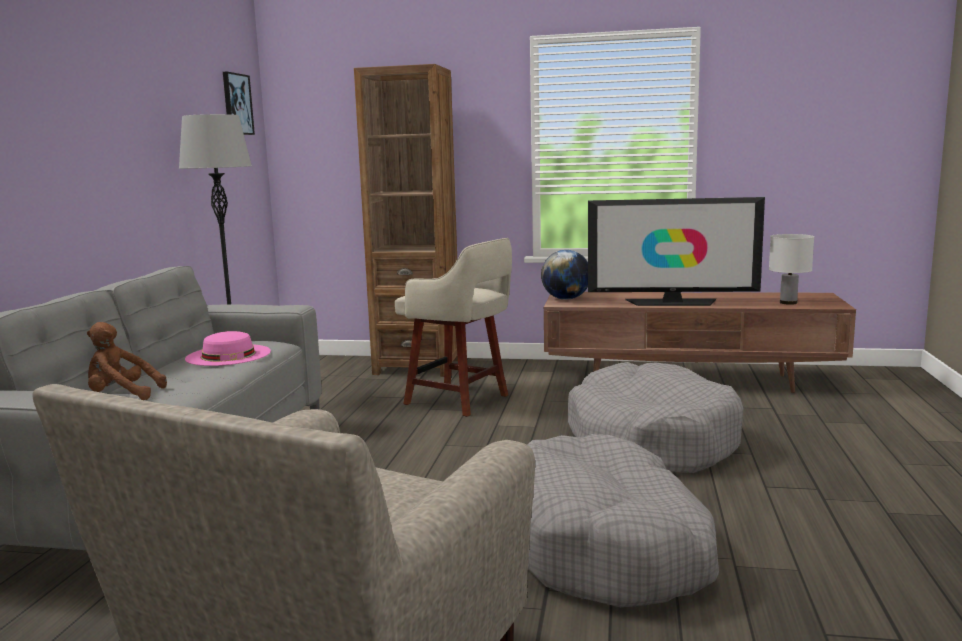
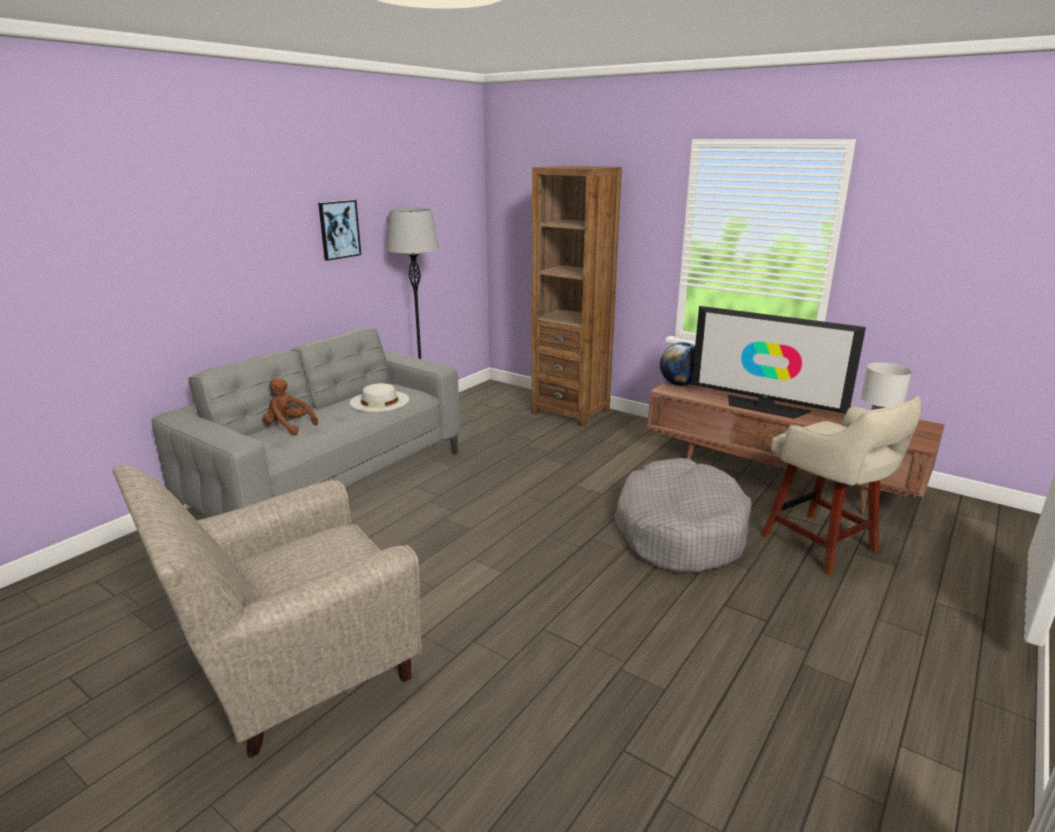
camera: 25 degrees right, 10 degrees up
pink hat [185,331,271,366] -> white hat [350,383,409,412]
picture [223,72,255,135] -> picture moved to [318,200,361,261]
beige stool [395,238,512,417] -> beige stool moved to [761,396,921,575]
grey dog bed [527,434,719,607] -> none

